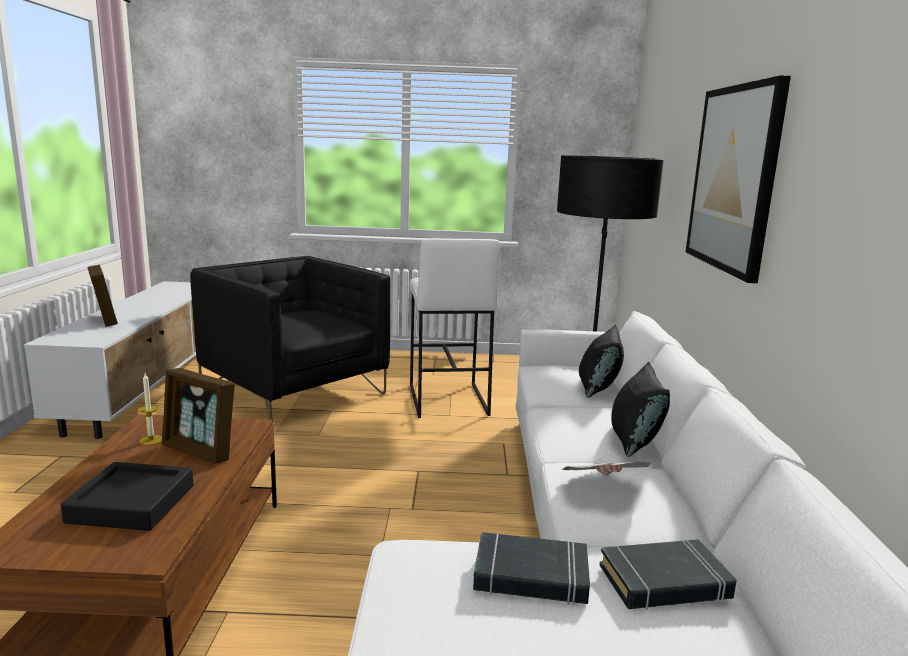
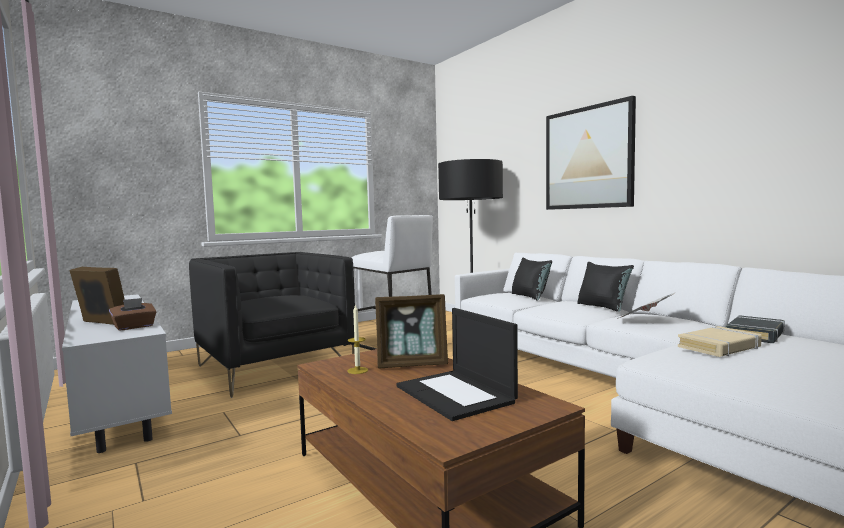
camera: 35 degrees left, 10 degrees down
black tray [61,462,194,531] -> laptop [396,308,518,421]
black armchair [190,256,390,425] -> black armchair turned 45 degrees clockwise [189,252,355,398]
black book [473,532,590,605] -> beige book [678,326,762,357]
none -> brown tissue box [109,298,156,331]

